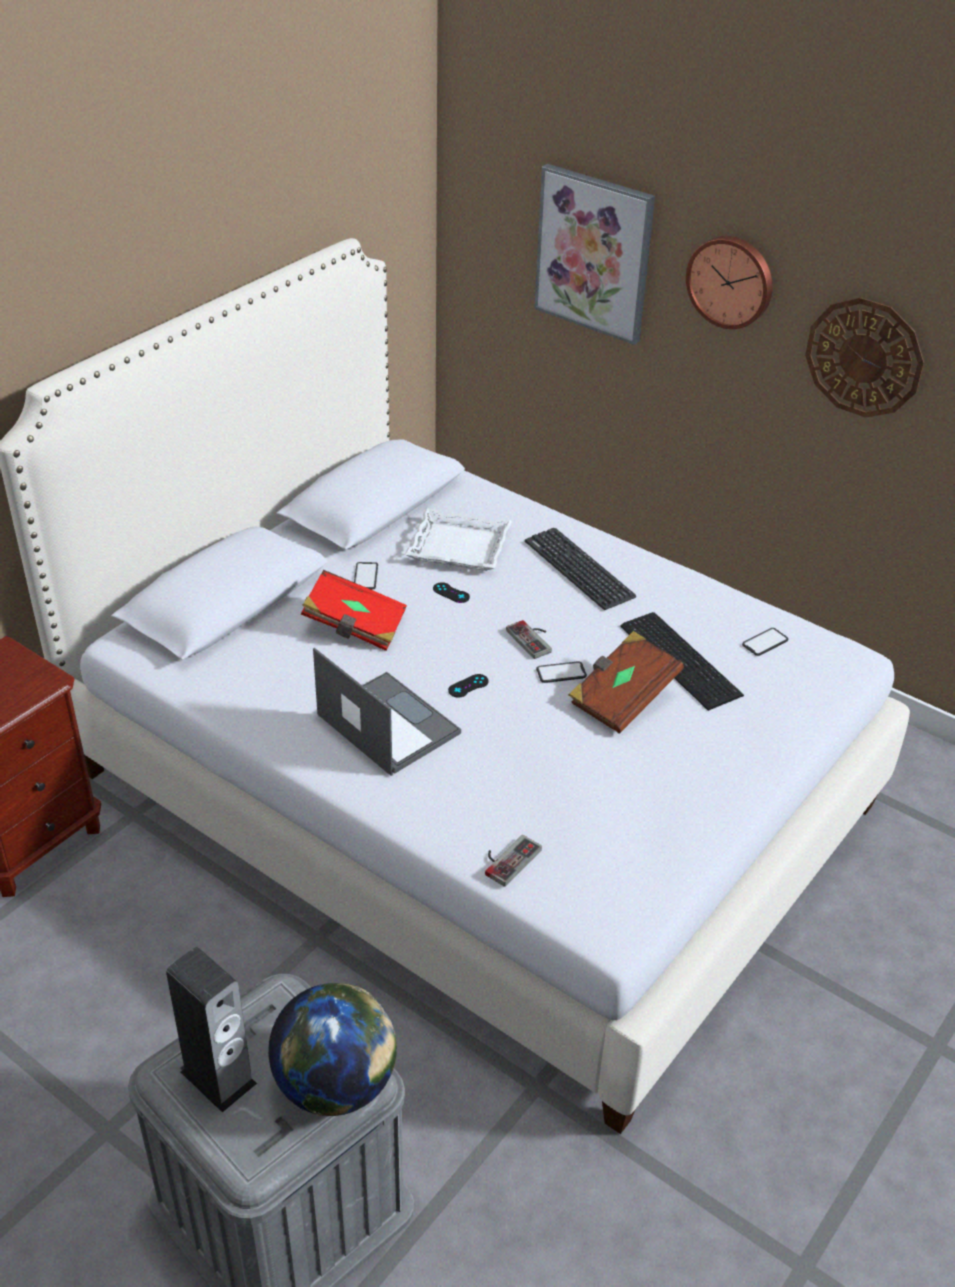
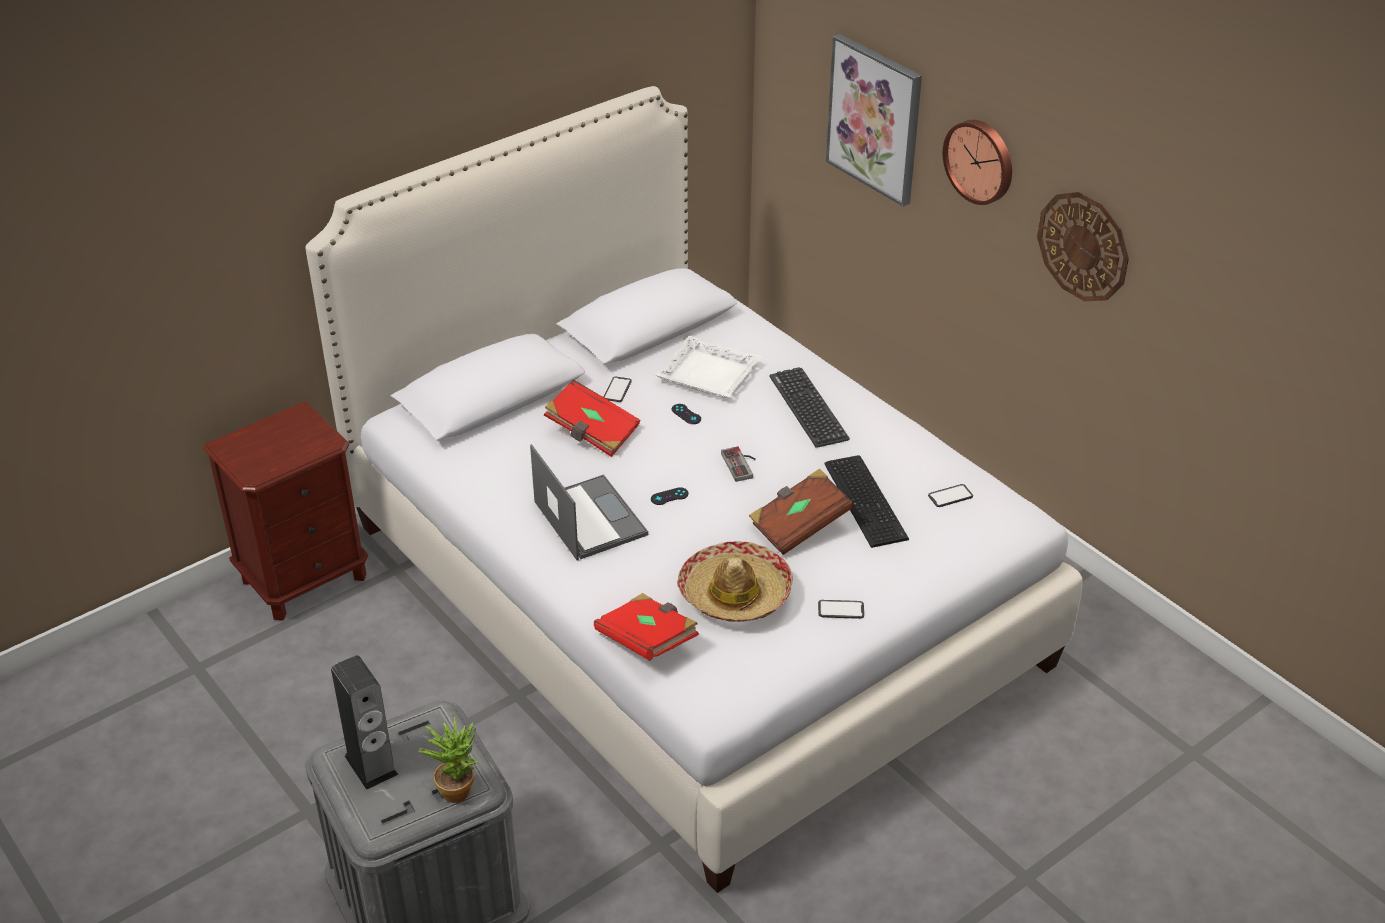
camera: 15 degrees right, 0 degrees up
globe [268,983,397,1116] -> potted plant [418,715,478,803]
game controller [485,835,542,887] -> red book [594,593,699,661]
phone [536,661,587,683] -> phone moved to [818,600,864,619]
none -> hat [677,542,793,622]

